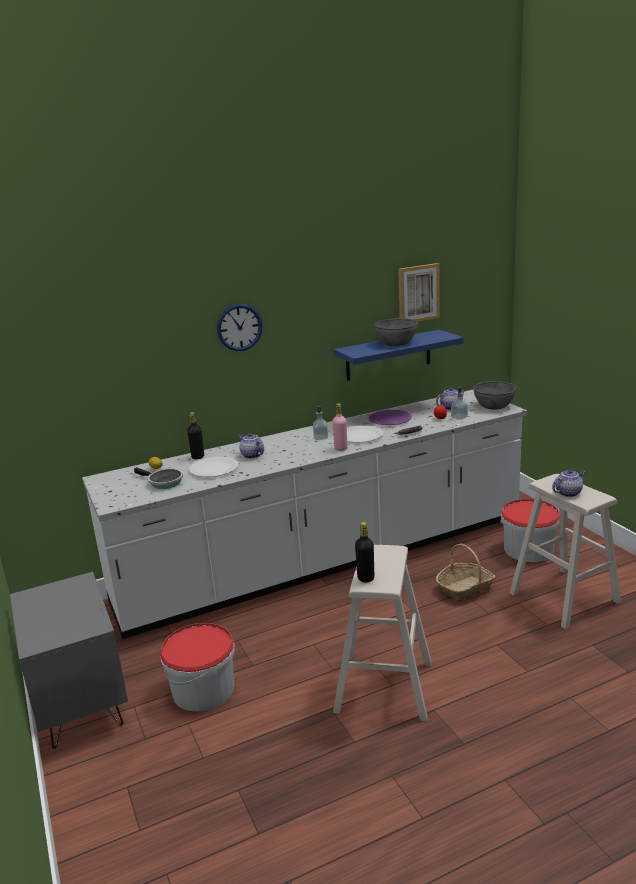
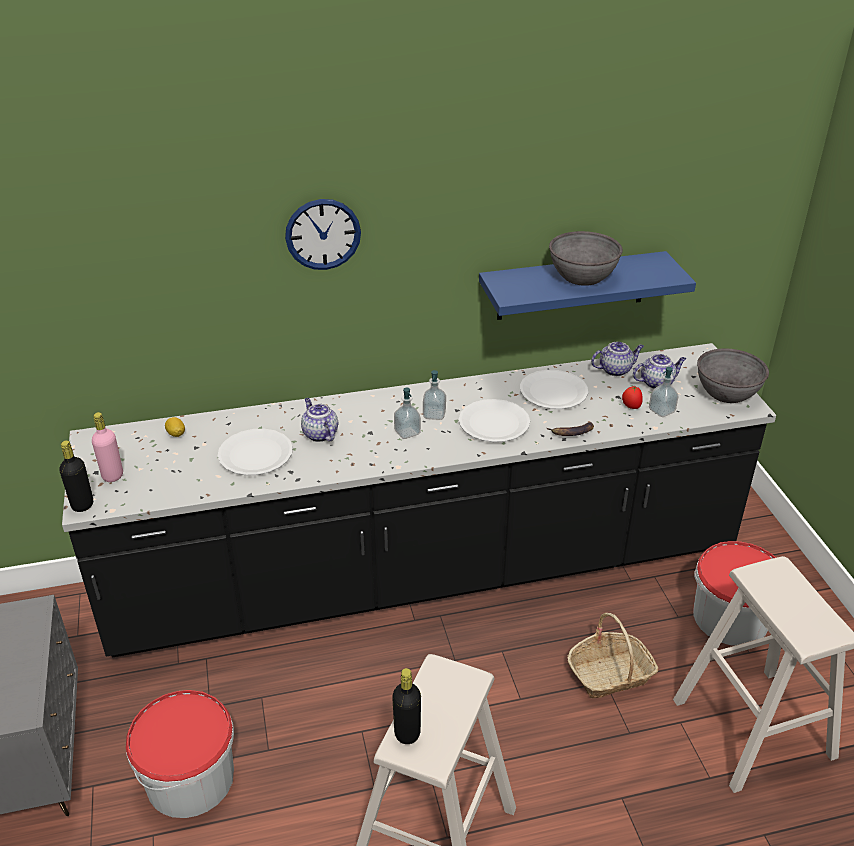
camera: 10 degrees right, 15 degrees up
white counter [82,390,527,639] -> black counter [62,343,776,658]
frying pan [134,467,183,489] -> none
black bottle [187,412,204,459] -> black bottle moved to [60,440,93,512]
pink bottle [333,403,347,451] -> pink bottle moved to [92,412,123,482]
purple plate [369,410,412,425] -> white plate [520,370,588,409]
picture [398,263,440,322] -> none
teapot [552,469,586,497] -> teapot moved to [591,342,644,376]
none -> soap dispenser [394,388,421,439]

